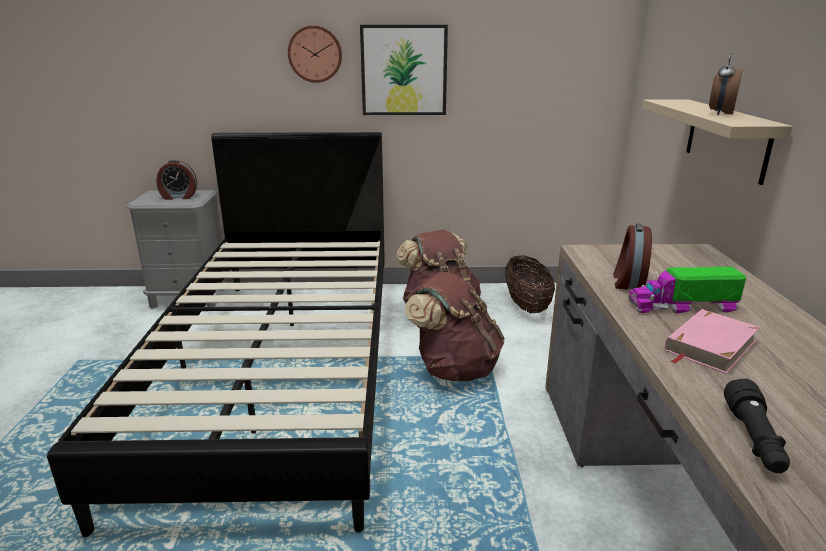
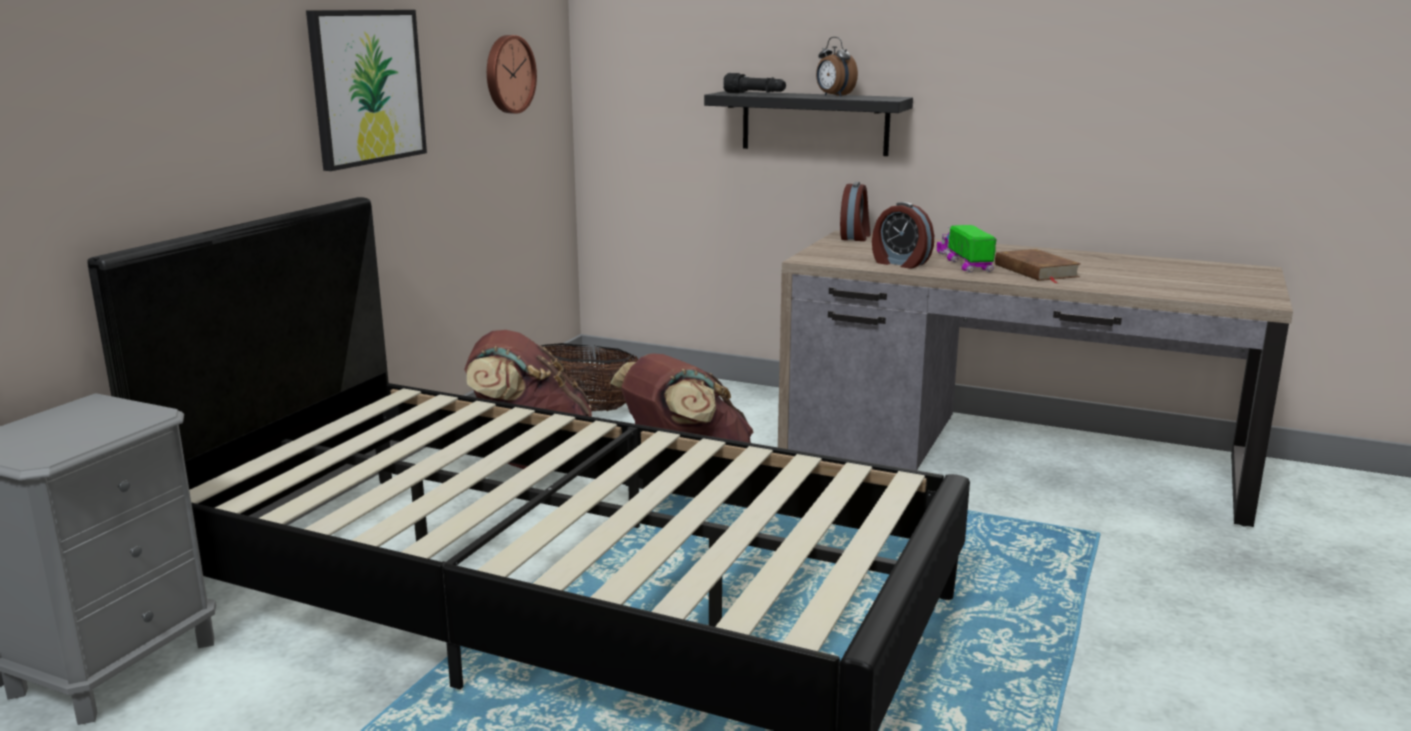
camera: 65 degrees left, 5 degrees down
alarm clock [156,160,197,200] -> alarm clock moved to [840,182,871,241]
wall clock [288,25,342,83] -> wall clock moved to [487,35,537,114]
toy truck [628,267,746,313] -> toy truck turned 150 degrees clockwise [936,225,997,272]
beige shelf [642,99,793,185] -> black shelf [704,91,913,156]
pink book [665,309,760,374] -> brown book [995,249,1081,283]
black flashlight [724,378,790,473] -> black flashlight moved to [723,73,786,93]

